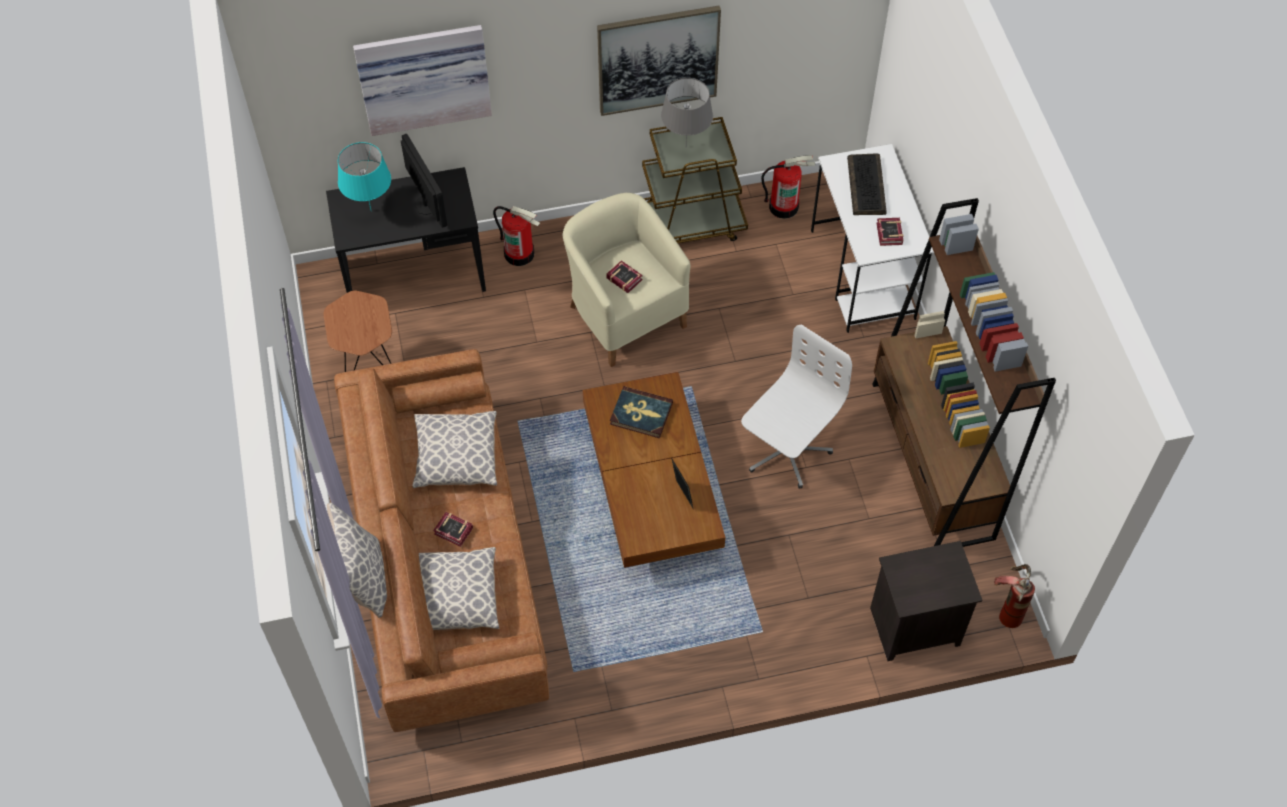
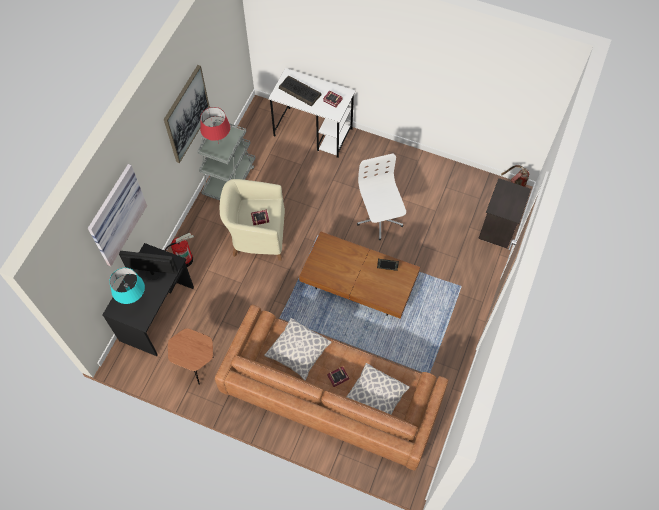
camera: 55 degrees left, 5 degrees up
pillow [327,503,387,618] -> none
book [610,386,673,438] -> none
brown cart [642,117,748,243] -> grey cart [197,119,255,201]
grey table lamp [661,78,713,144] -> red table lamp [200,107,230,144]
fire extinguisher [761,155,815,219] -> none
brown bookcase [872,198,1056,547] -> none

